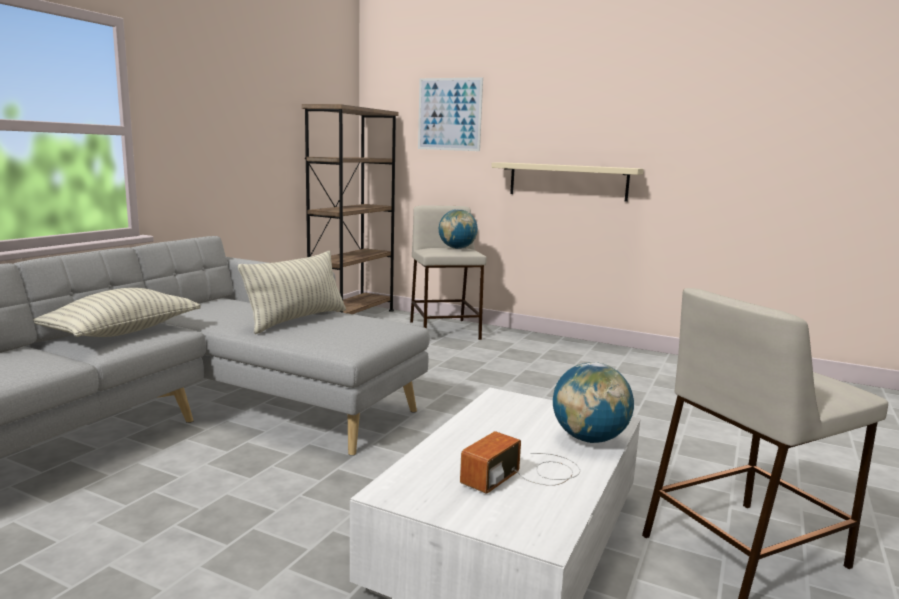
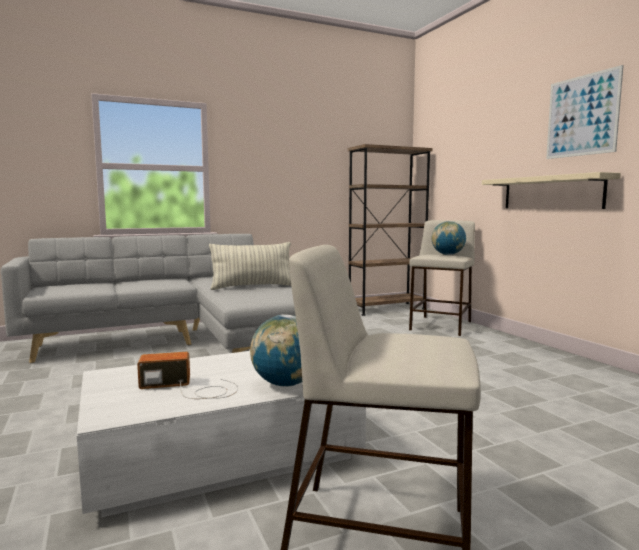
camera: 40 degrees right, 5 degrees down
pillow [33,288,201,337] -> none
picture [418,77,483,151] -> picture moved to [546,65,624,159]

